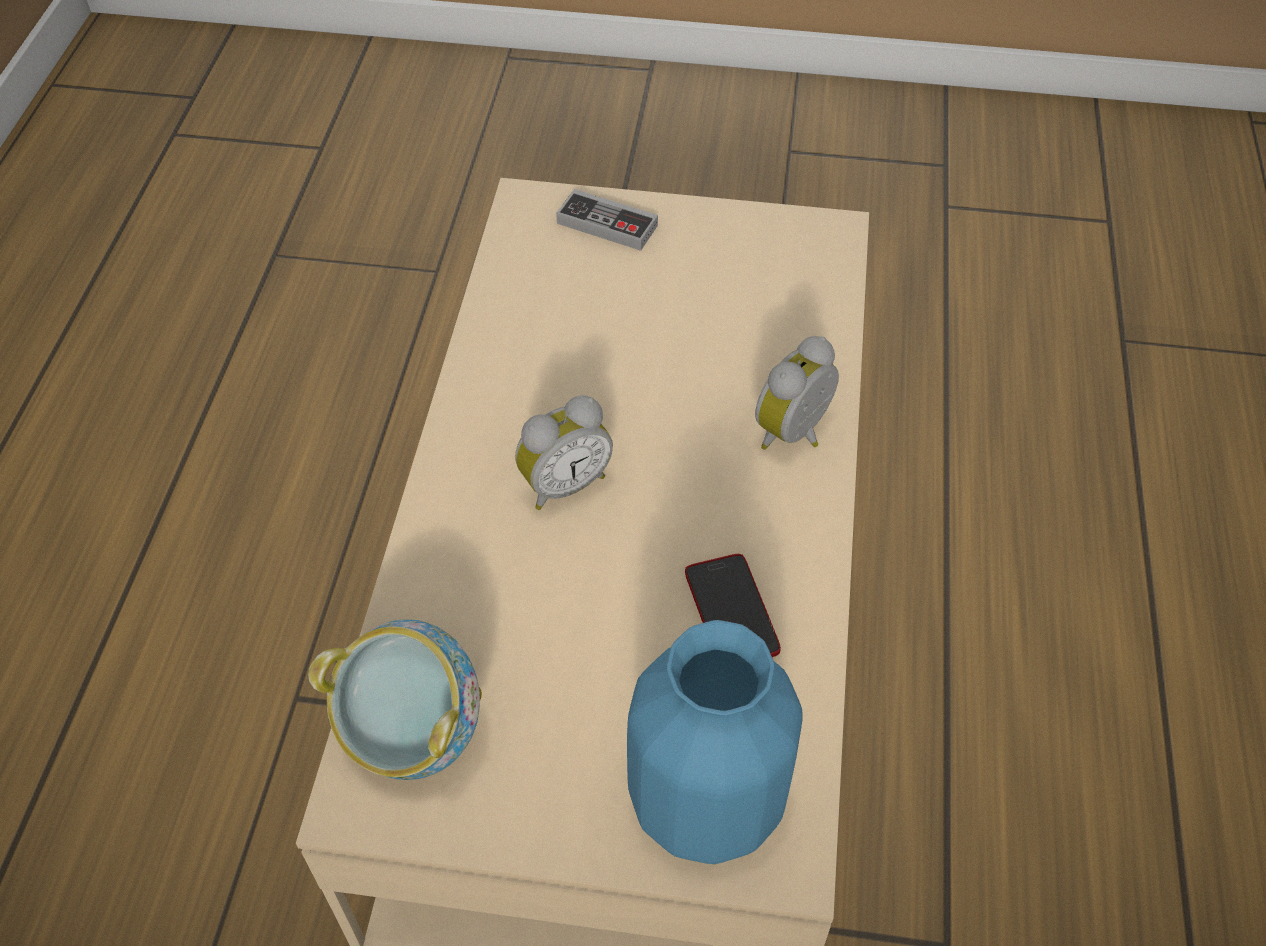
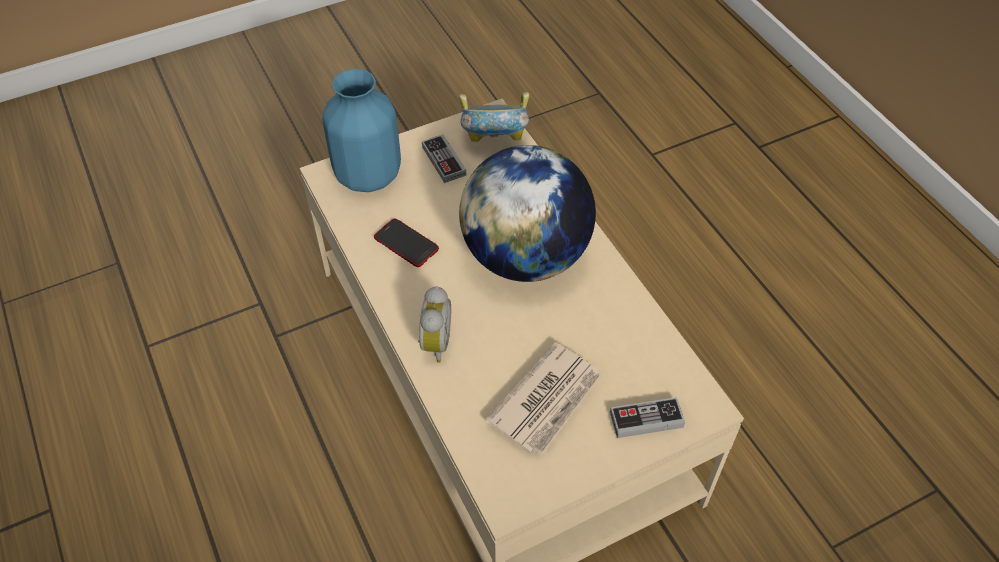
camera: 145 degrees right, 0 degrees up
alarm clock [515,395,613,510] -> globe [459,145,596,282]
none -> game controller [422,134,466,183]
none -> newspaper [485,342,602,455]

